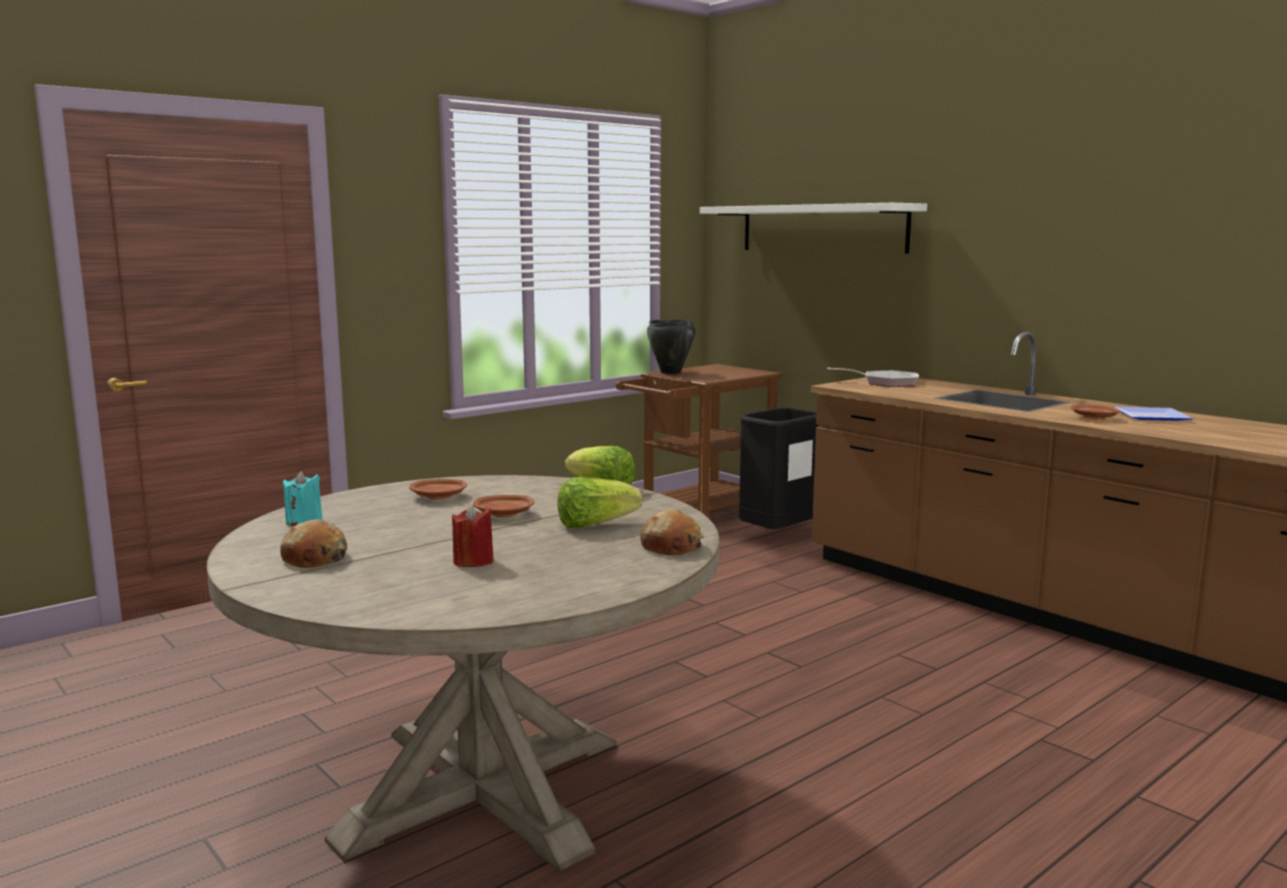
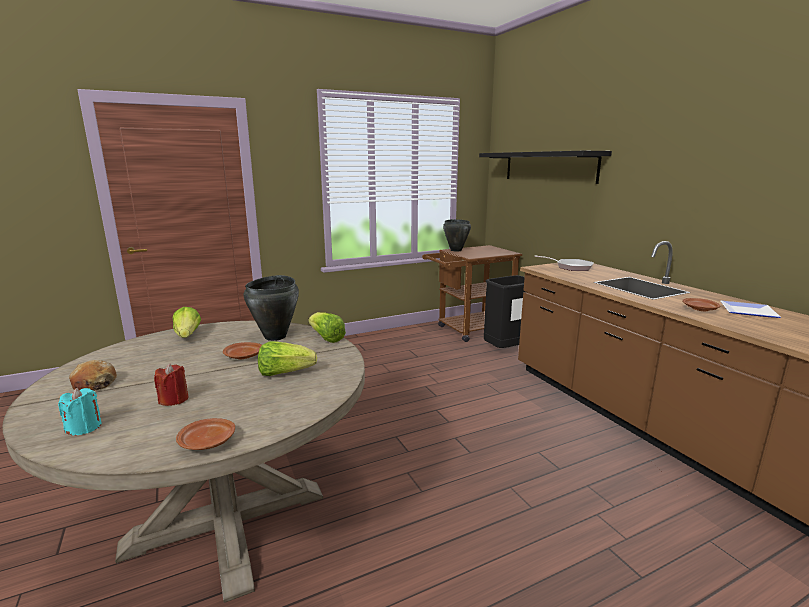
camera: 15 degrees right, 5 degrees up
turquoise candle [283,471,323,526] -> turquoise candle moved to [58,388,102,435]
brown plate [409,479,467,500] -> brown plate moved to [176,418,235,450]
bread [640,509,704,556] -> none
white shelf [700,203,927,254] -> black shelf [479,151,612,184]
none -> lettuce [173,307,201,338]
none -> black cooking pot [244,275,299,341]

